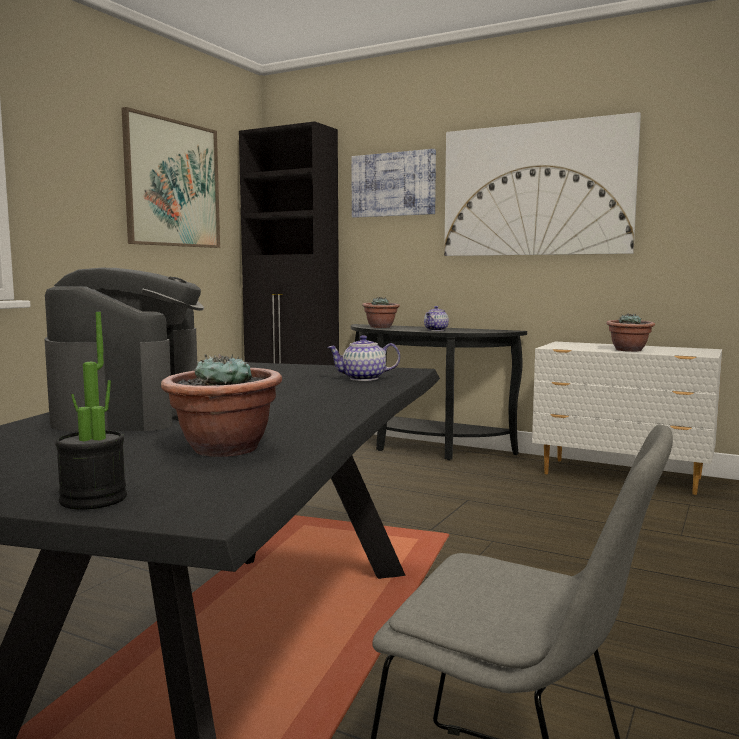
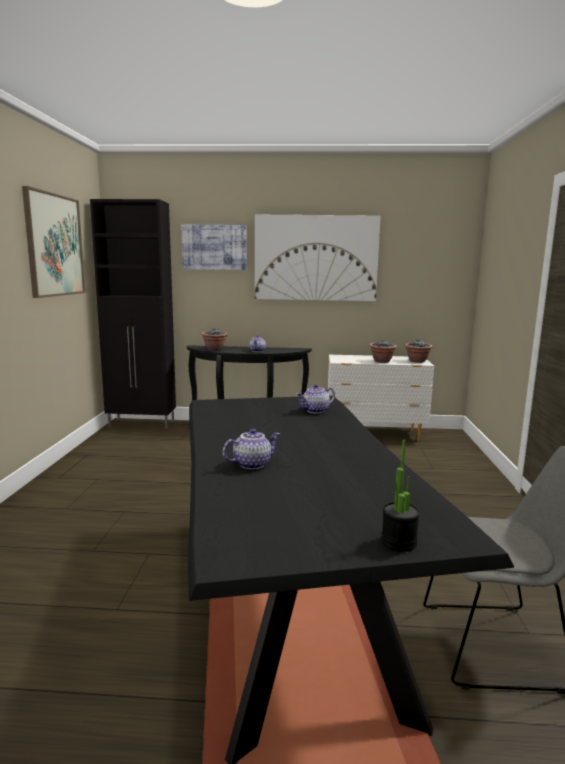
camera: 25 degrees left, 5 degrees up
coffee machine [44,268,204,432] -> teapot [223,428,280,469]
potted plant [161,354,282,457] -> potted plant moved to [405,340,433,363]

